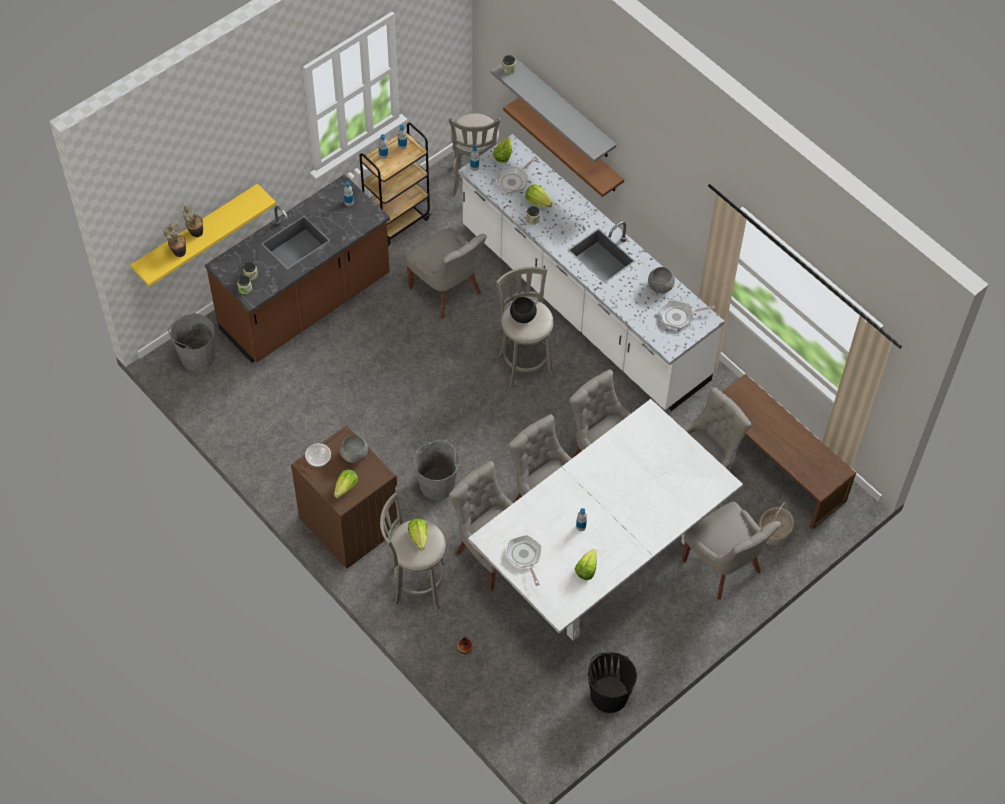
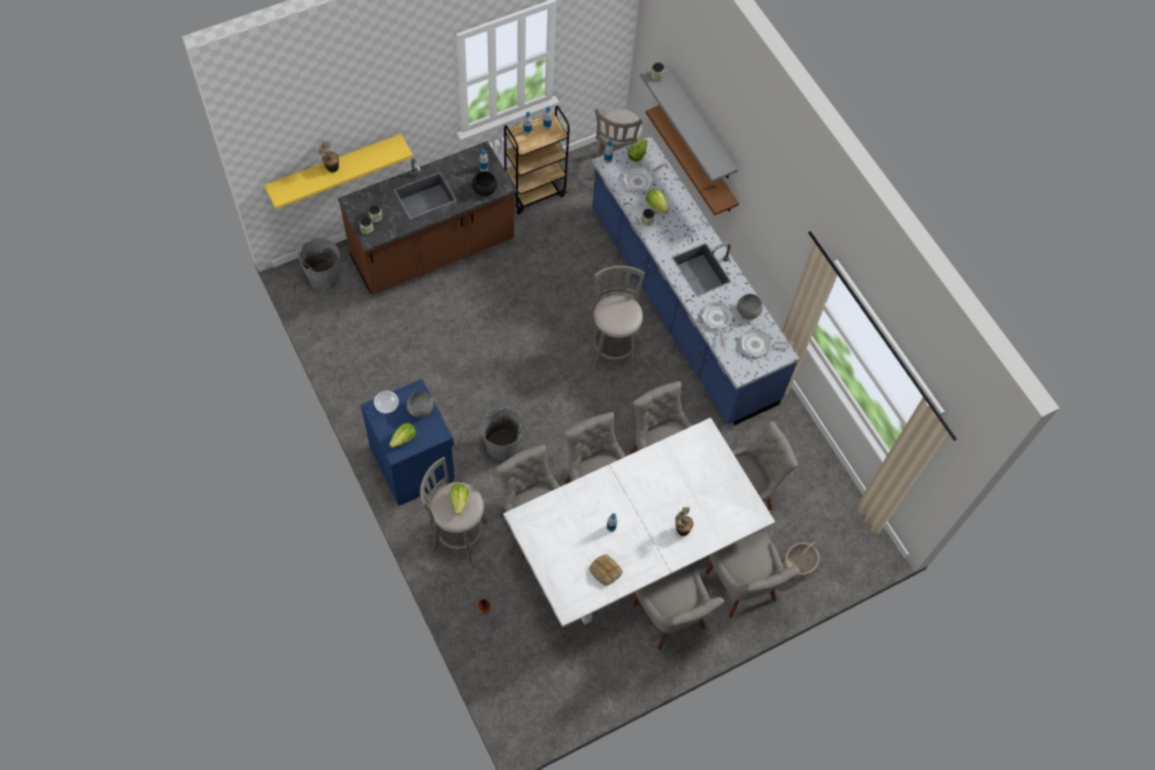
camera: 10 degrees right, 5 degrees up
potted plant [164,223,186,257] -> potted plant moved to [675,507,693,536]
brown washing machine [291,425,398,569] -> blue washing machine [361,379,455,506]
grey chair [405,228,487,319] -> grey chair moved to [632,564,725,650]
white counter [458,134,725,411] -> blue counter [592,136,800,425]
frying pan [506,535,541,586] -> frying pan moved to [702,302,734,347]
black bowl [510,297,537,323] -> black bowl moved to [472,172,497,196]
lettuce [575,549,597,580] -> bread [589,555,623,586]
black bucket [588,652,637,713] -> none
brown bench [723,374,856,530] -> none

